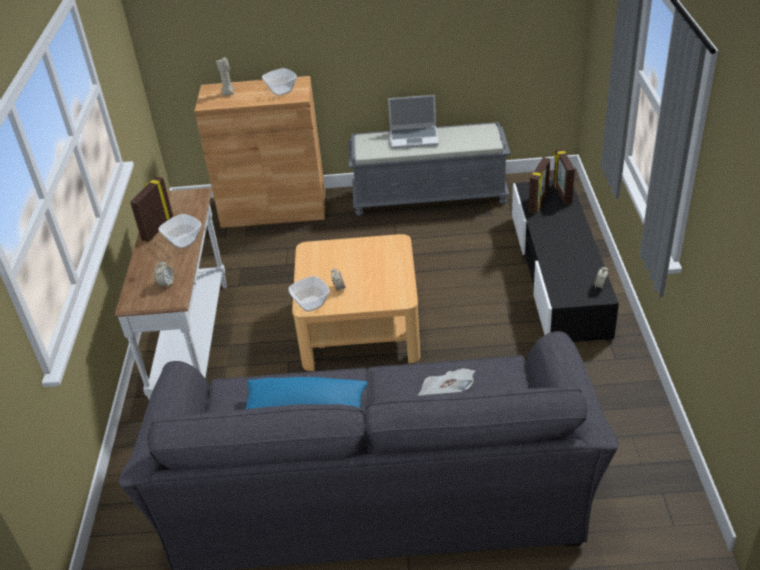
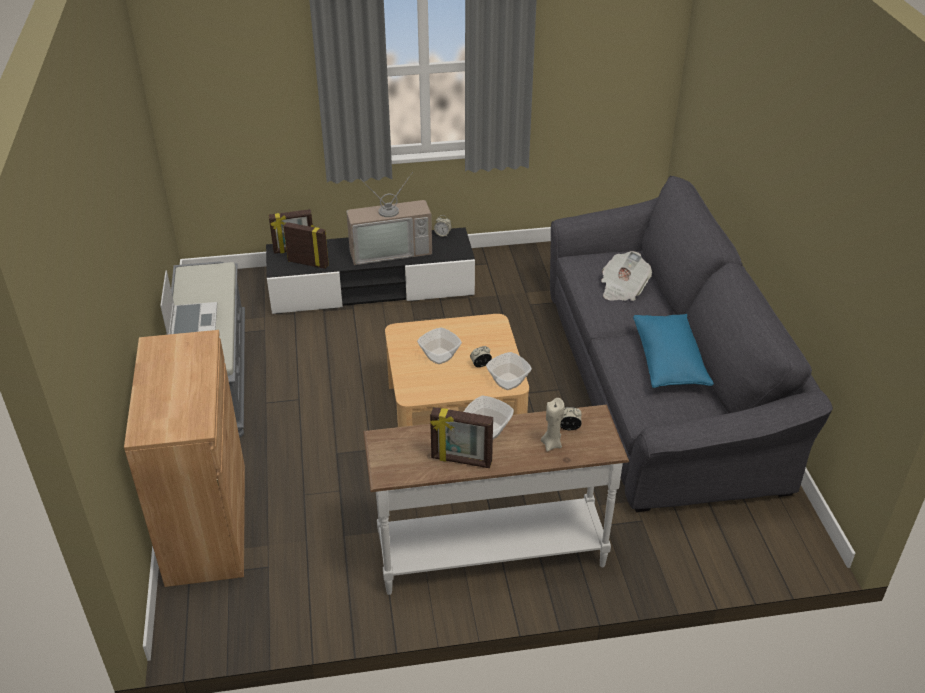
camera: 100 degrees left, 0 degrees up
beige candle [216,57,234,96] -> beige candle moved to [541,398,564,452]
bowl [262,68,297,96] -> bowl moved to [417,327,462,364]
none -> television [346,172,432,265]

